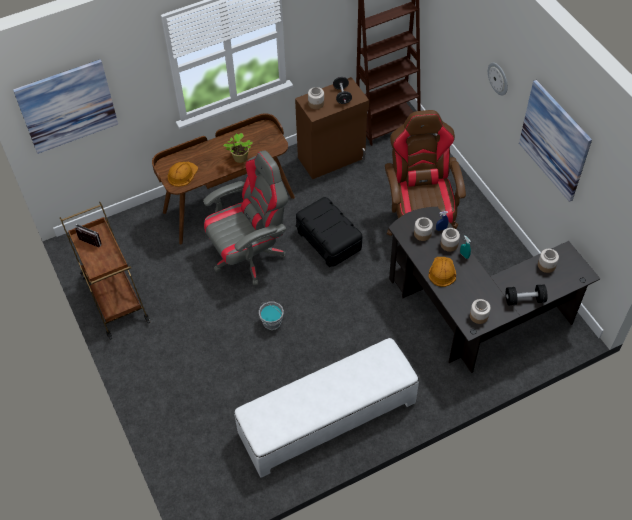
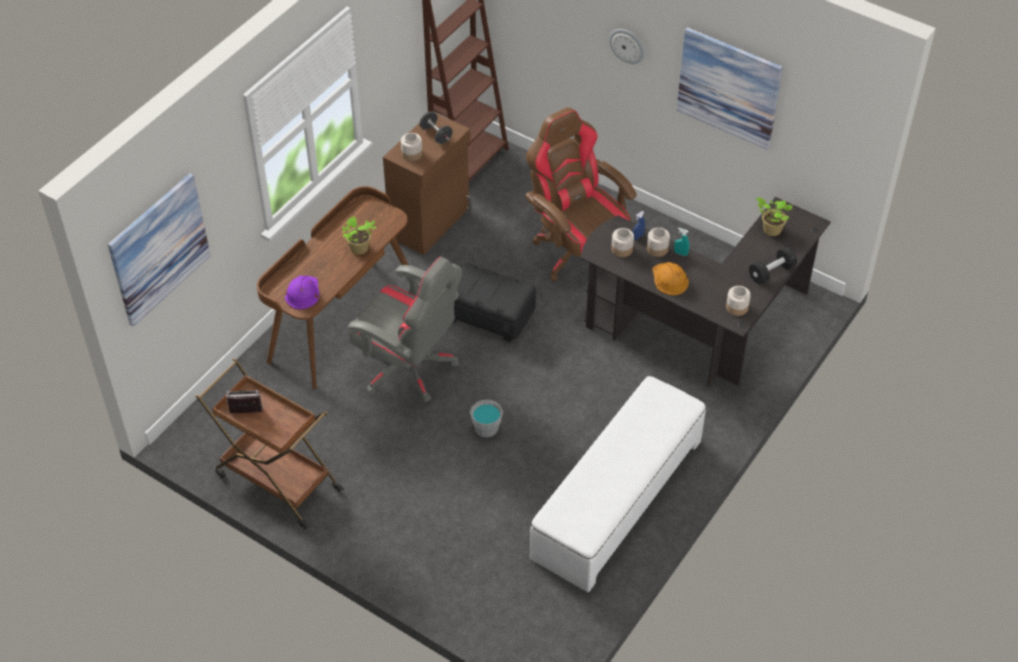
camera: 30 degrees left, 5 degrees down
orange hard hat [168,162,198,187] -> purple hard hat [285,276,319,309]
grey office chair [203,150,288,285] -> grey office chair turned 90 degrees clockwise [348,256,462,402]
jar [538,249,559,273] -> potted plant [756,198,792,236]

